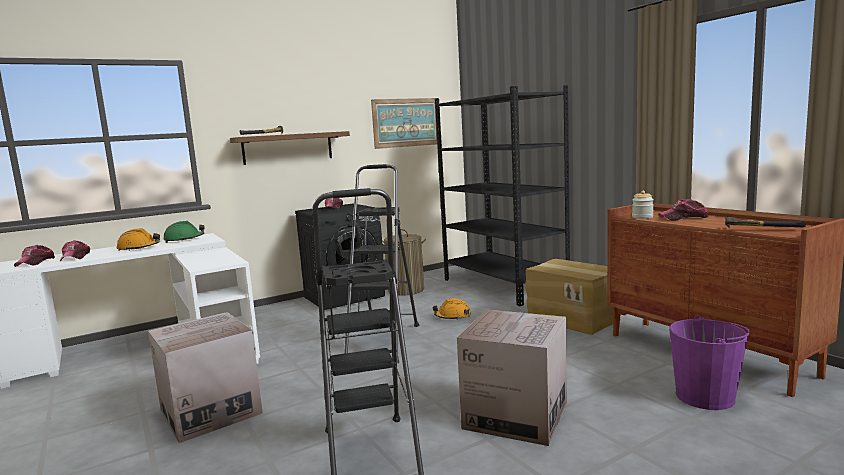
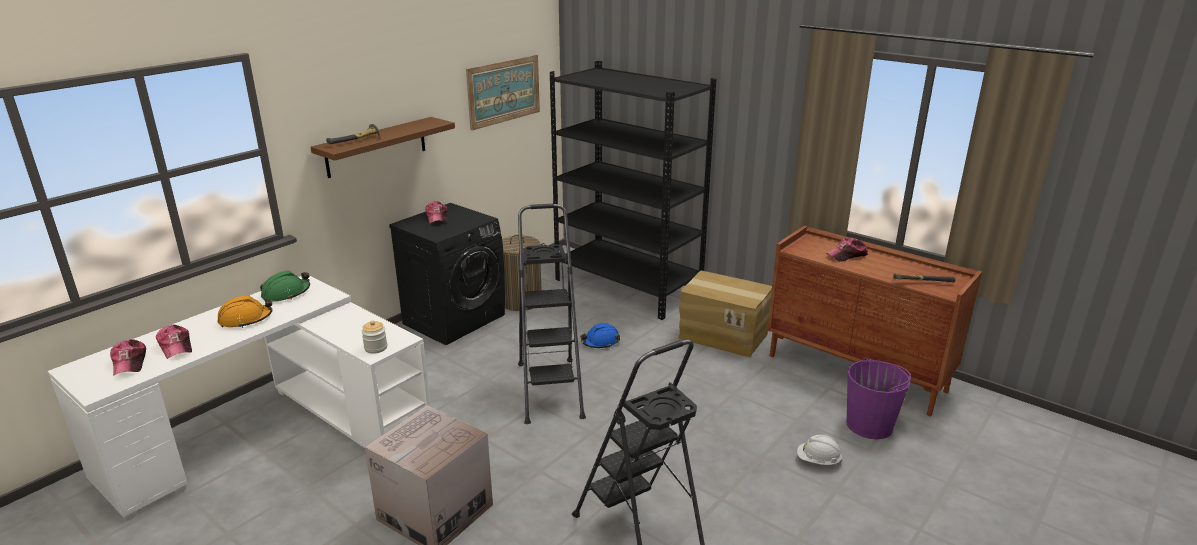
camera: 20 degrees left, 15 degrees up
orange hard hat [432,299,471,319] -> blue hard hat [580,323,620,348]
cardboard box [457,310,567,446] -> none
jar [632,191,654,219] -> jar moved to [361,321,387,354]
none -> white hard hat [797,435,842,465]

